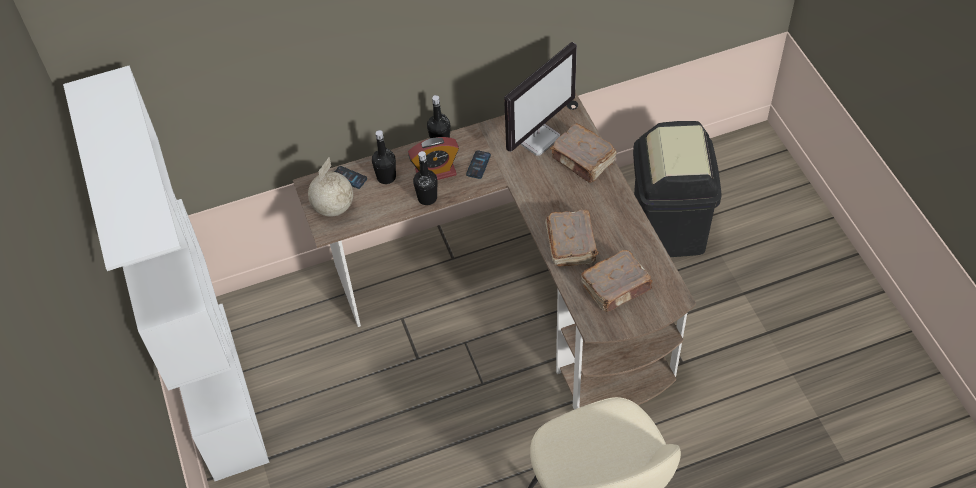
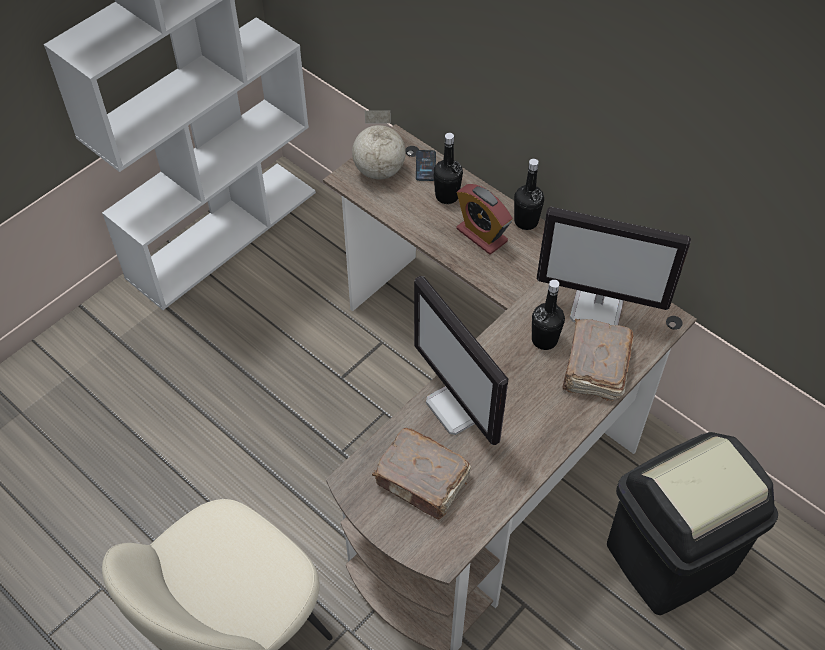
camera: 60 degrees right, 0 degrees up
black bottle [413,151,437,205] -> black bottle moved to [532,280,565,350]
phone [466,150,491,179] -> none
brown book [545,209,598,267] -> monitor [414,276,508,445]

